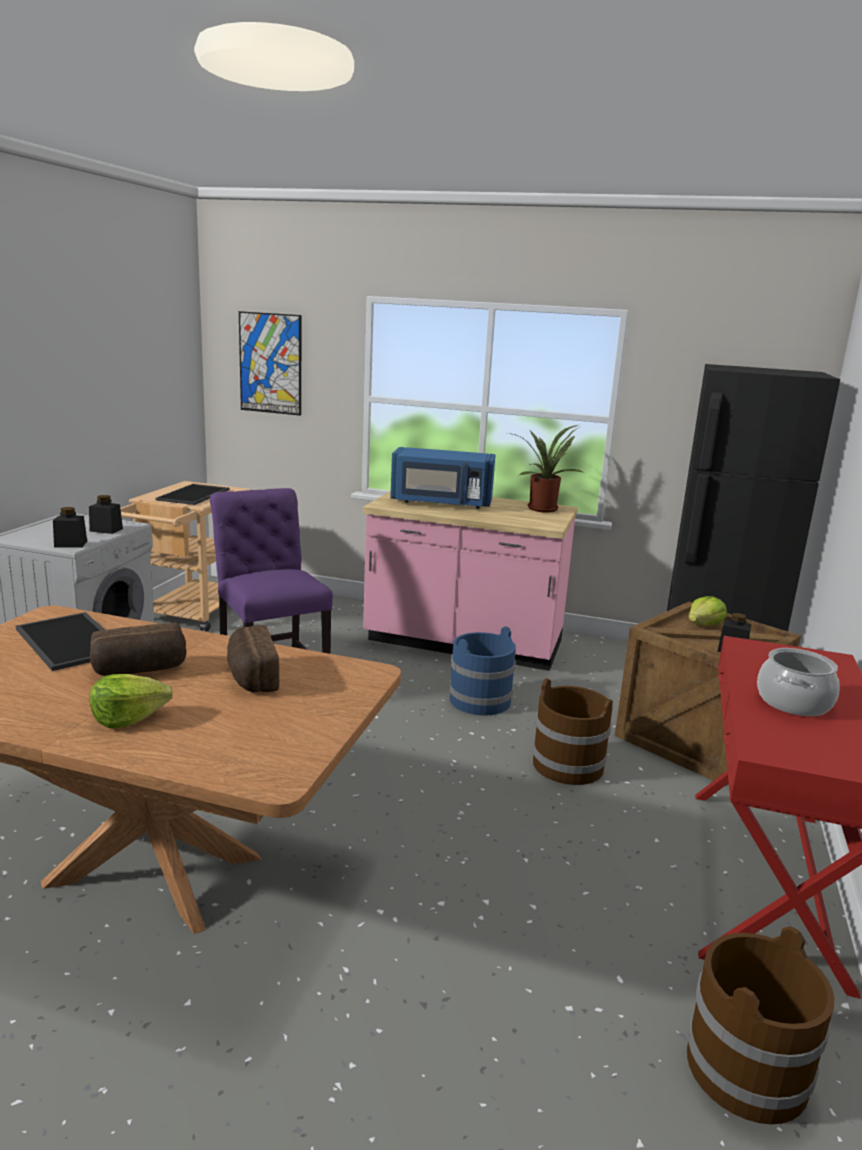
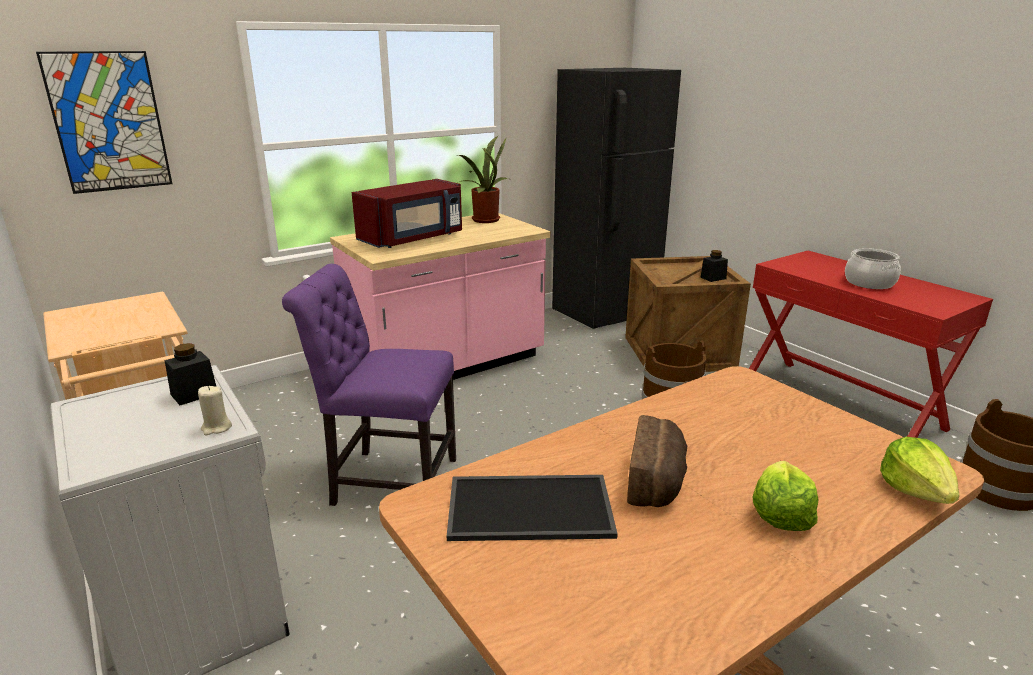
camera: 50 degrees left, 5 degrees up
black jar [53,507,87,548] -> beige candle [198,386,232,435]
tray [156,484,229,505] -> none
bread [227,625,279,692] -> none
blue microwave [391,447,495,509] -> red microwave [352,179,462,248]
blue bucket [449,626,516,715] -> none
lettuce [689,596,727,626] -> lettuce moved to [880,437,959,504]

